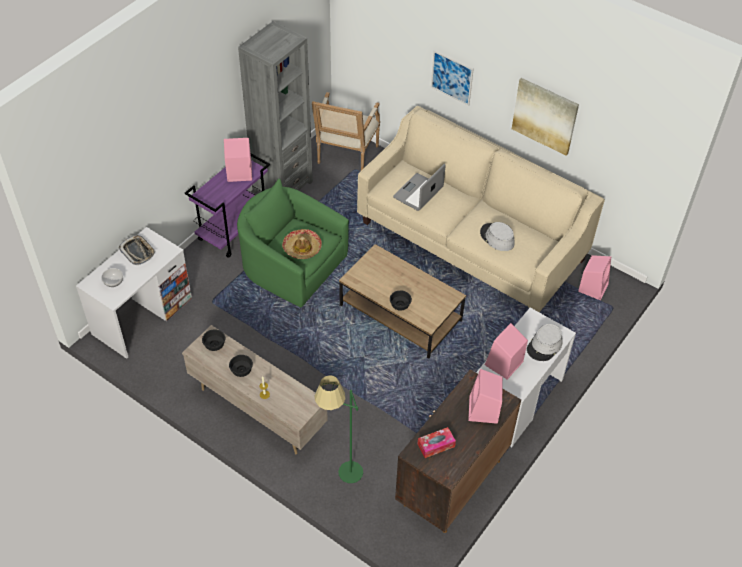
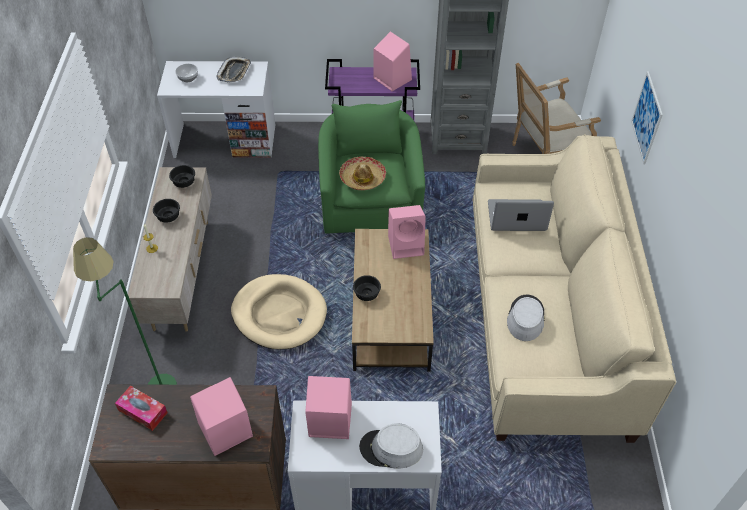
camera: 55 degrees right, 0 degrees up
picture [512,78,579,156] -> none
pink speaker [578,255,611,300] -> pink speaker moved to [388,205,426,259]
none -> beige dog bed [231,274,327,350]

